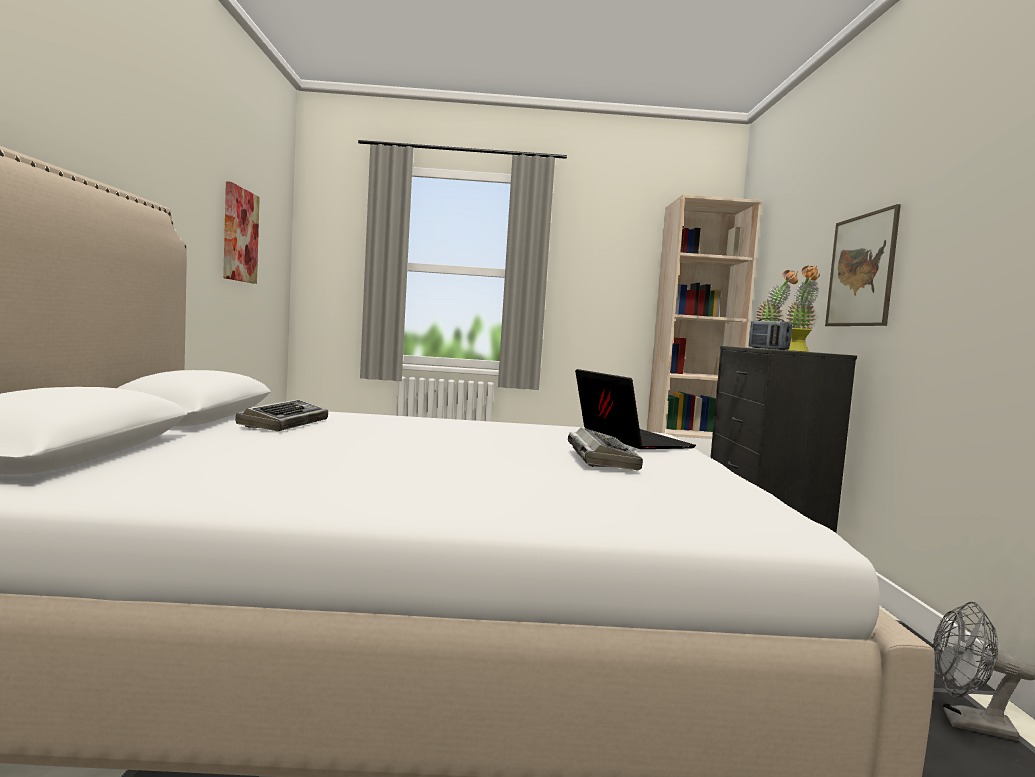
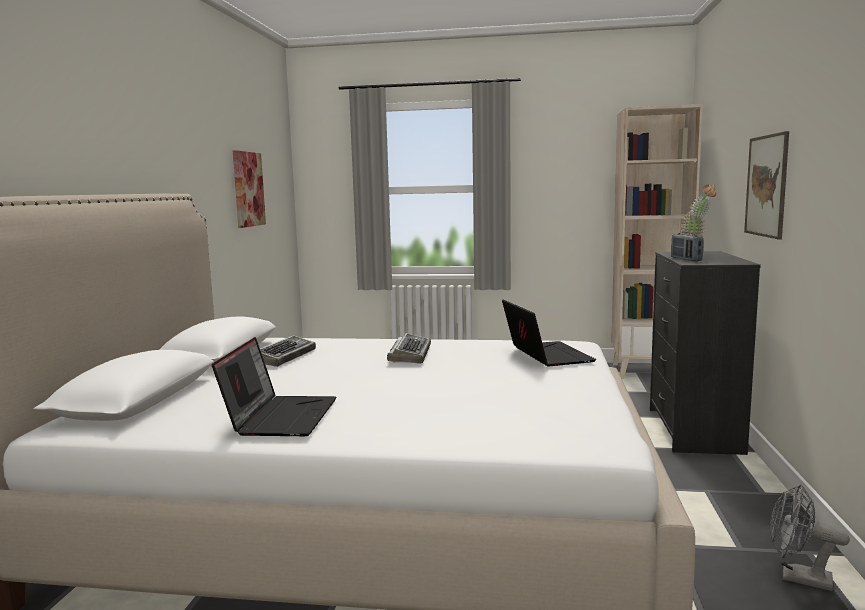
camera: 10 degrees right, 5 degrees up
keyboard [568,427,643,470] -> keyboard moved to [387,333,431,364]
potted plant [784,266,820,352] -> none
none -> laptop [212,337,337,436]

